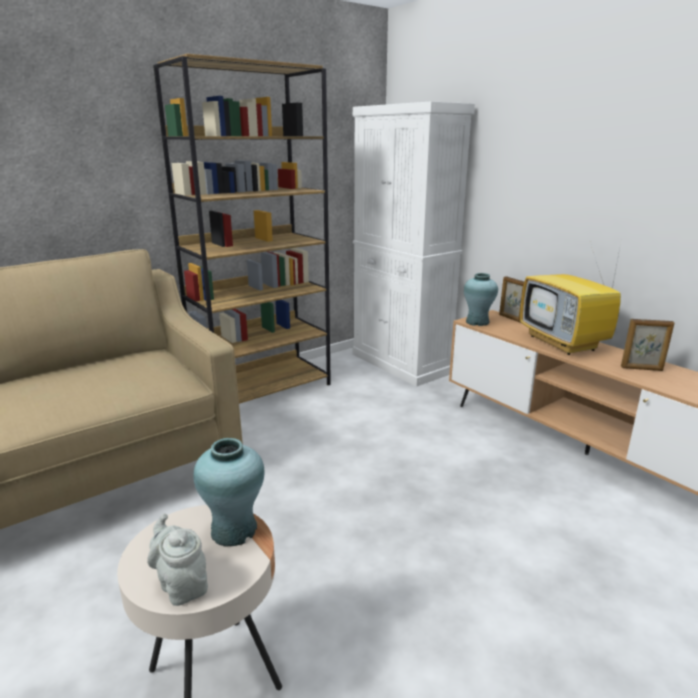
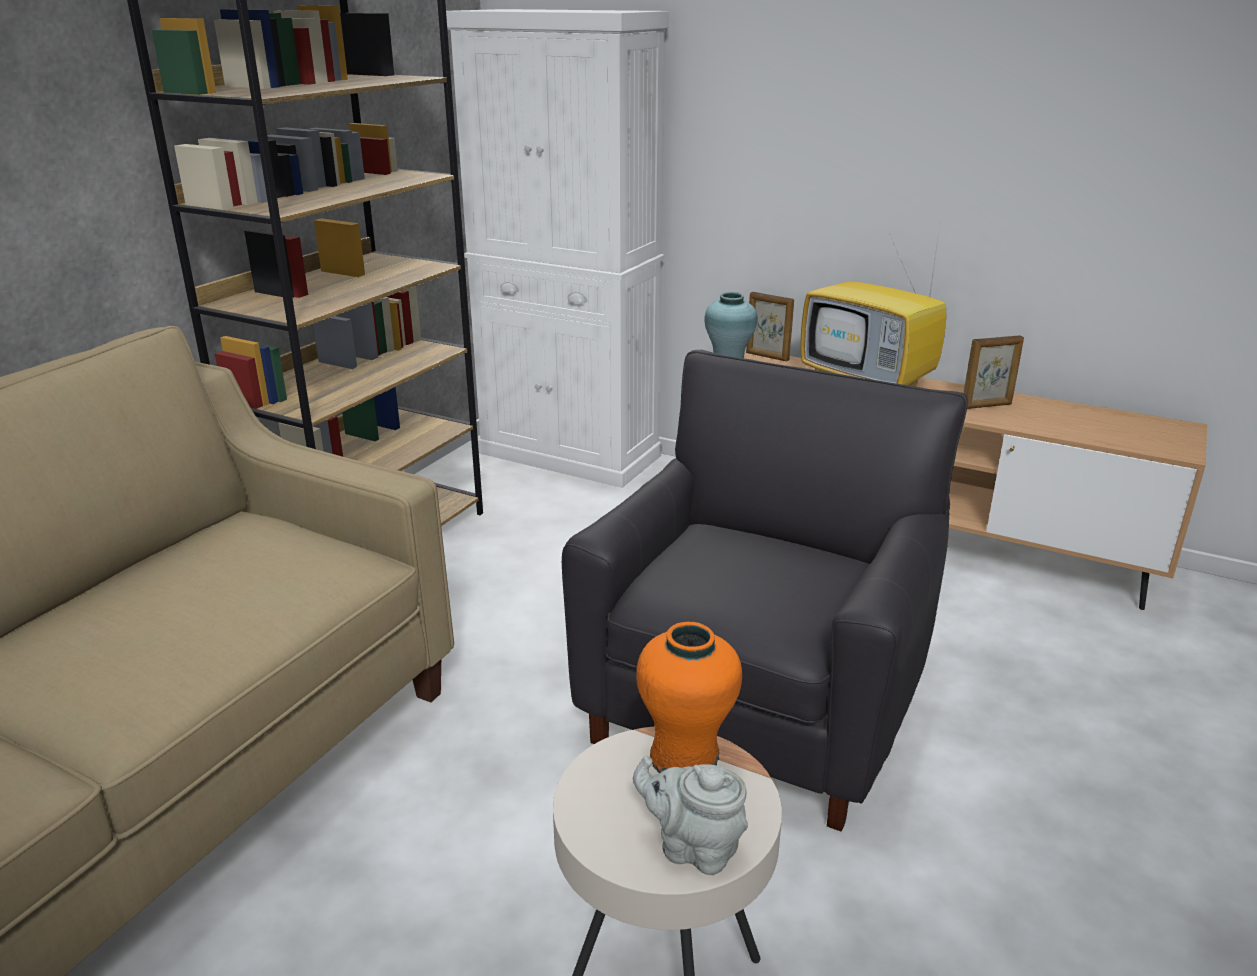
camera: 25 degrees left, 5 degrees up
turquoise vase [193,438,265,547] -> orange vase [636,622,742,773]
none -> black armchair [562,350,968,832]

